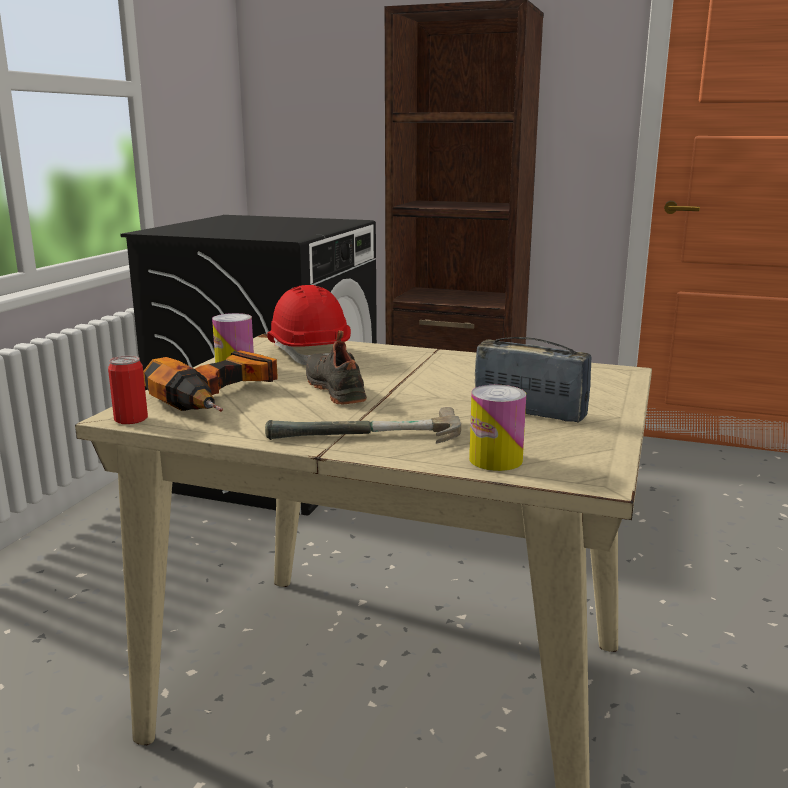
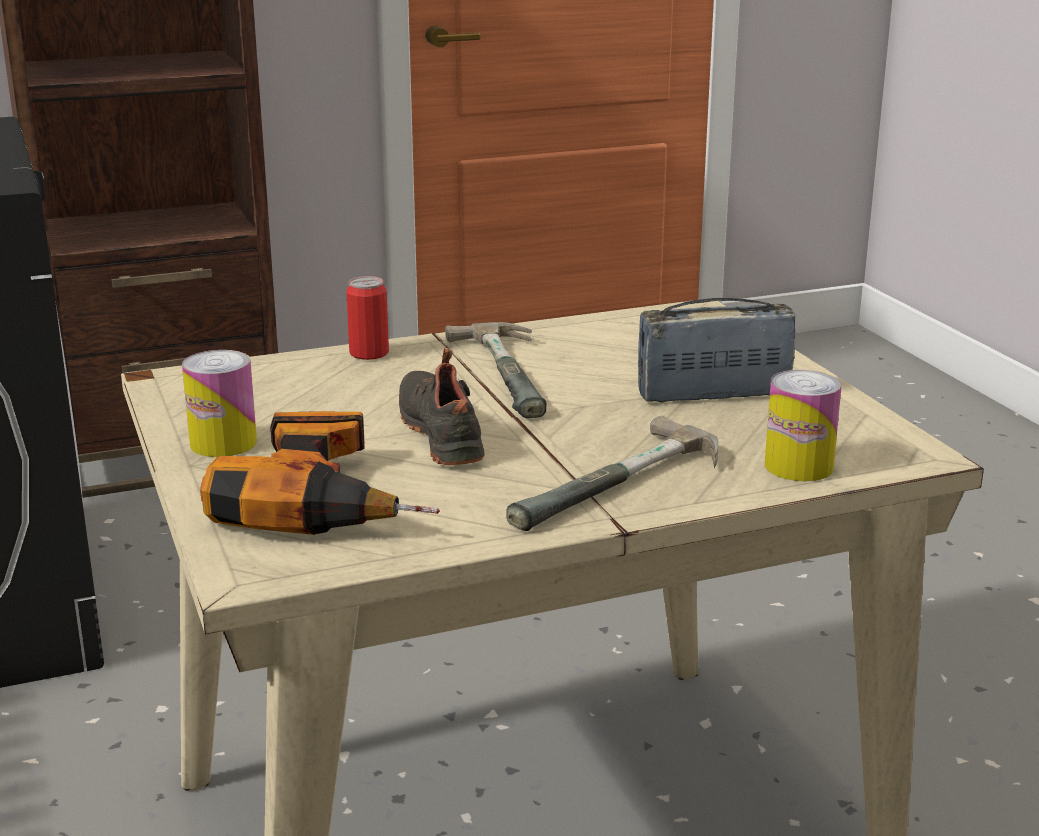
camera: 40 degrees left, 5 degrees up
can [108,356,148,424] -> can moved to [346,276,389,360]
red hard hat [267,285,351,365] -> none
black shoe [306,331,367,405] -> black shoe turned 45 degrees clockwise [399,348,485,465]
none -> hammer [445,322,546,418]

